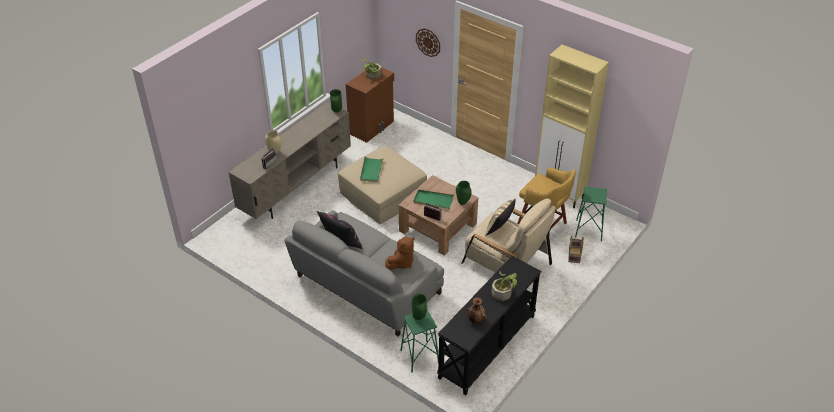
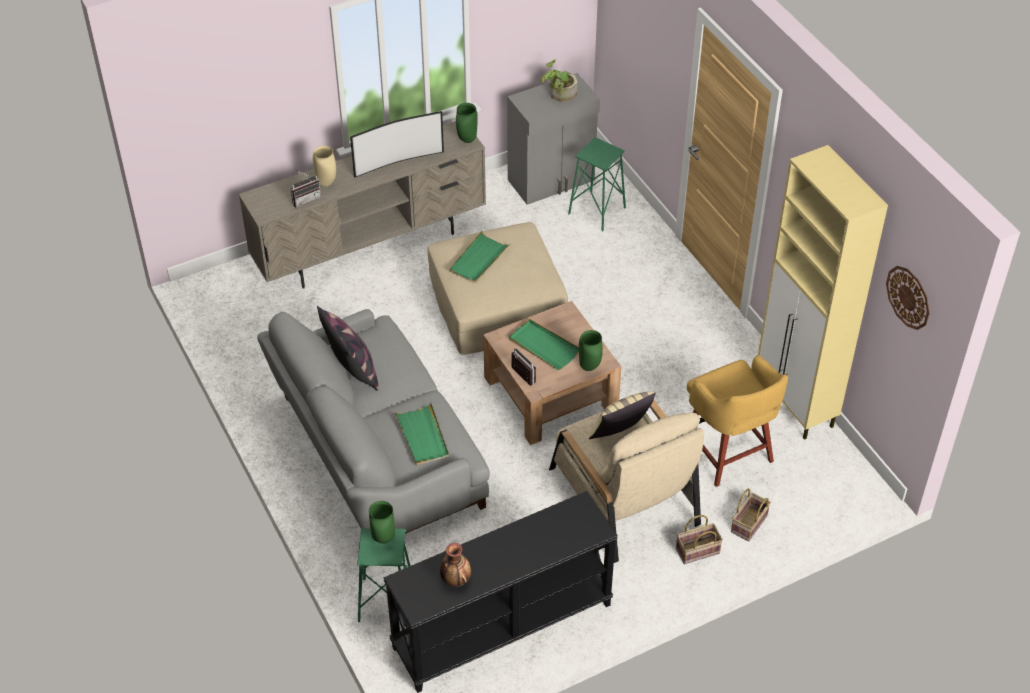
camera: 25 degrees right, 5 degrees up
brown cabinet [346,67,394,143] -> grey cabinet [507,73,600,205]
brown plush toy [385,236,414,269] -> green tray [395,403,449,465]
wall clock [416,28,440,57] -> wall clock moved to [886,266,930,330]
potted plant [492,271,517,301] -> none
green stool [575,187,607,241] -> green stool moved to [568,137,626,231]
none -> television [350,111,444,178]
none -> basket [676,515,723,564]

